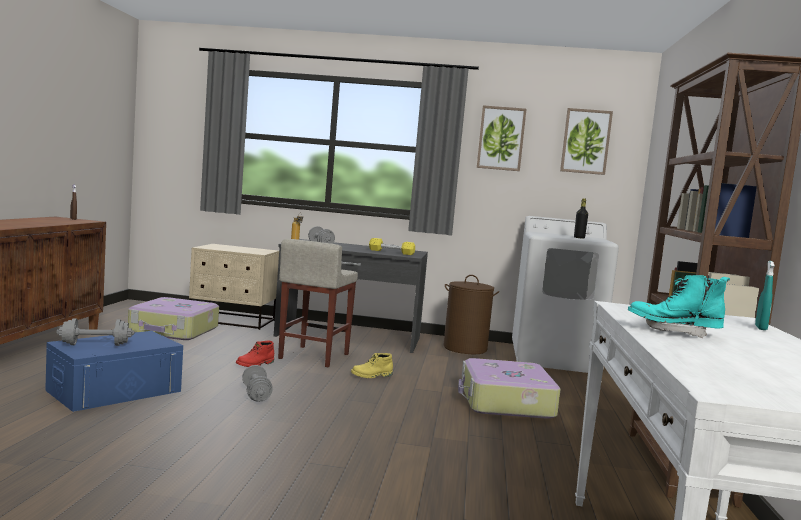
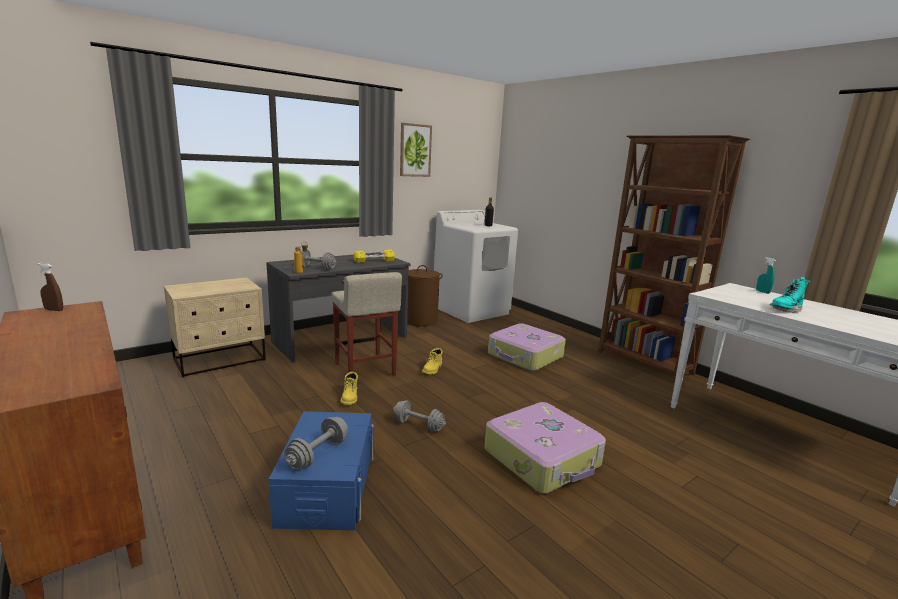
camera: 45 degrees left, 10 degrees up
suitcase [128,297,219,340] -> suitcase moved to [484,402,606,494]
red boot [236,341,274,367] -> yellow boot [341,372,358,405]
picture [560,108,613,175] -> none

